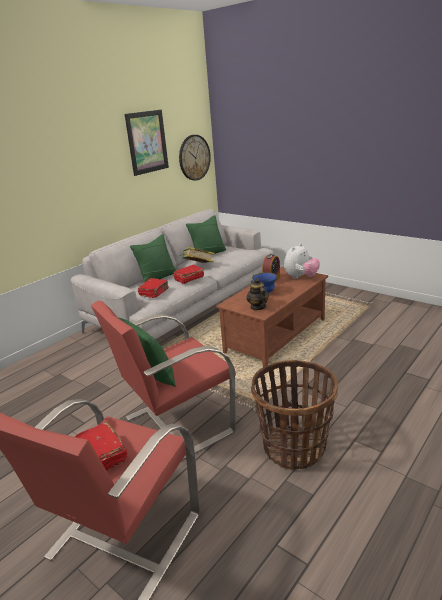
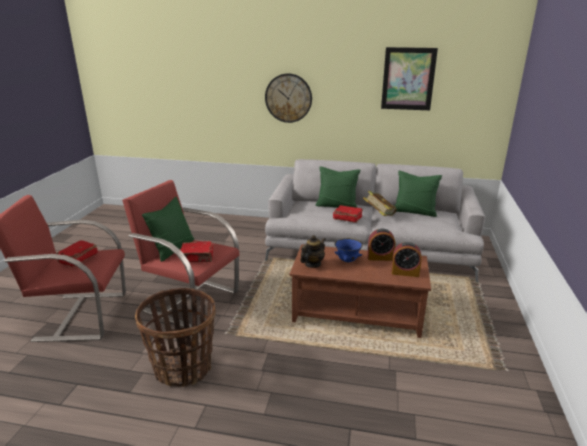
camera: 60 degrees right, 0 degrees up
red book [138,278,169,298] -> red book moved to [181,241,213,262]
wall clock [179,135,211,181] -> wall clock moved to [265,73,312,123]
plush toy [284,243,320,279] -> alarm clock [392,242,422,277]

